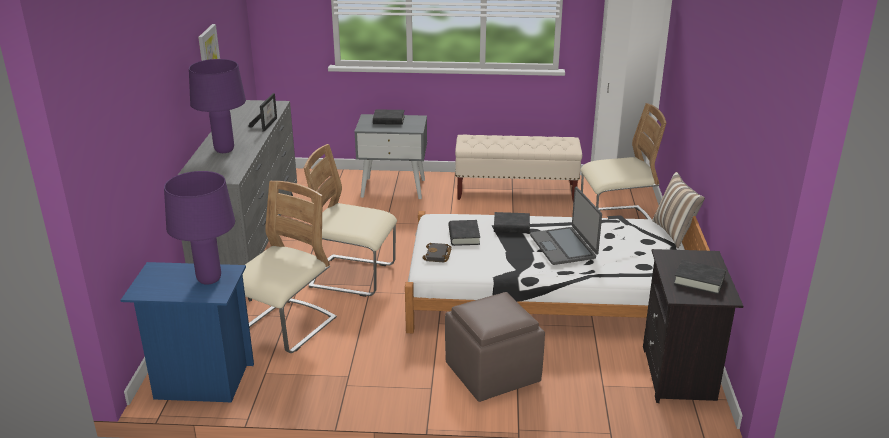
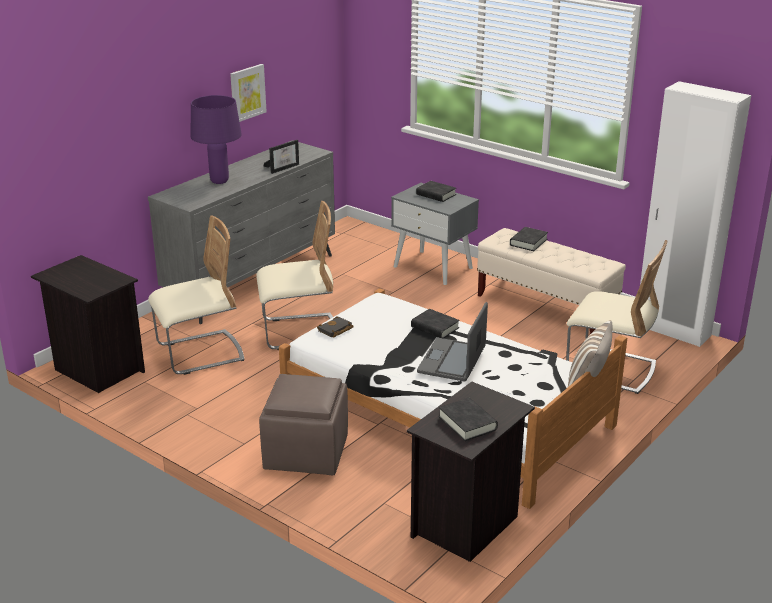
camera: 35 degrees right, 0 degrees up
blue nightstand [121,262,254,403] -> black nightstand [31,255,145,393]
purple table lamp [164,171,235,285] -> none
beige chair [304,144,397,297] -> beige chair turned 120 degrees clockwise [256,201,333,350]
black book [449,220,480,246] -> black book moved to [510,227,548,251]

